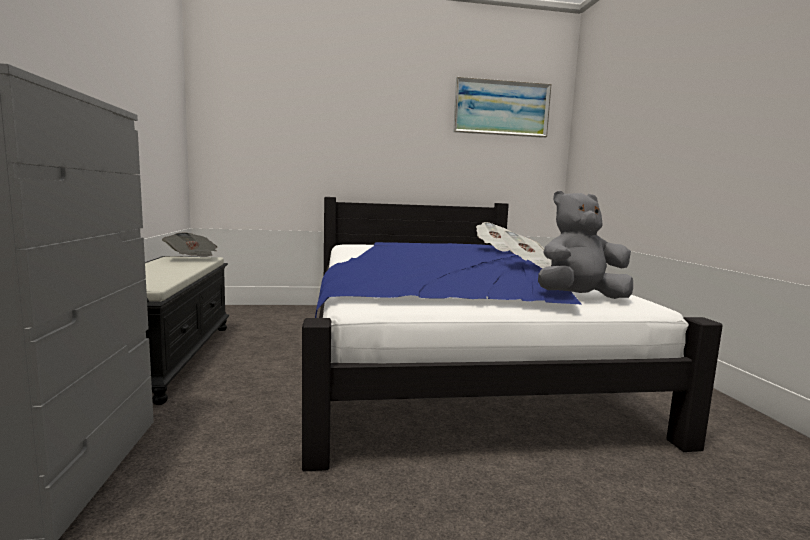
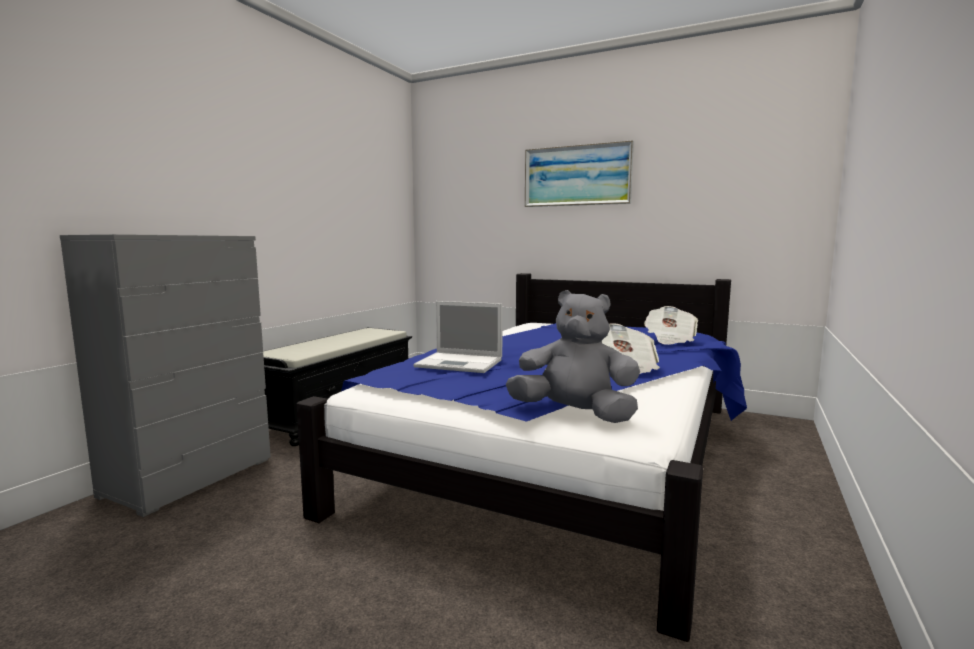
camera: 35 degrees right, 0 degrees up
newspaper [162,232,217,257] -> none
picture [453,77,551,138] -> picture moved to [525,140,634,207]
none -> laptop [413,301,503,373]

